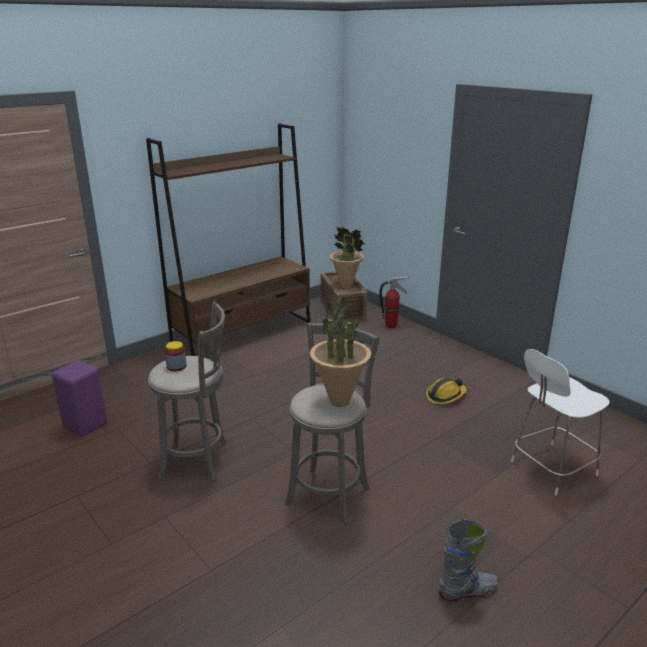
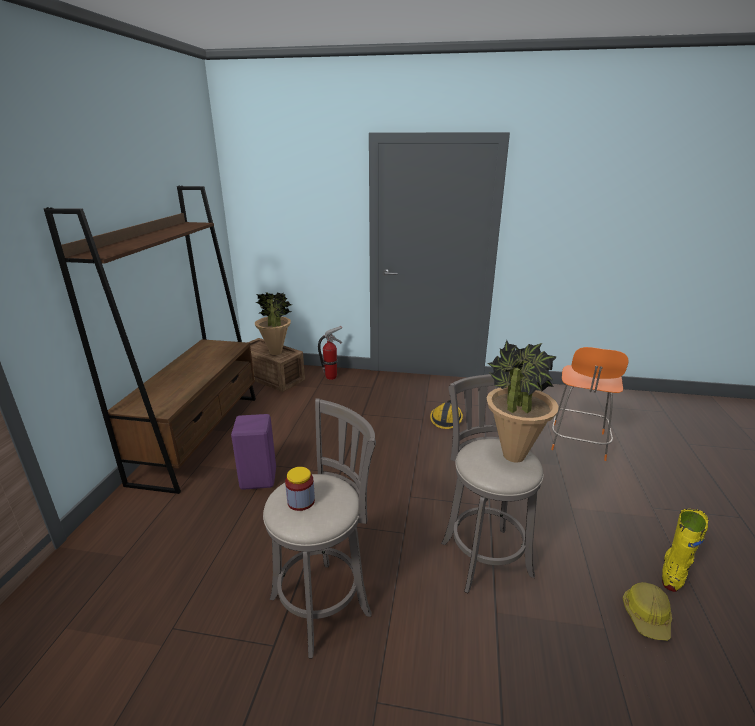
camera: 40 degrees left, 0 degrees up
purple stool [52,361,107,437] -> purple stool moved to [231,414,276,490]
grey boot [438,519,498,602] -> yellow boot [662,509,709,592]
white chair [511,349,610,496] -> orange chair [551,347,629,461]
none -> hard hat [623,582,672,641]

